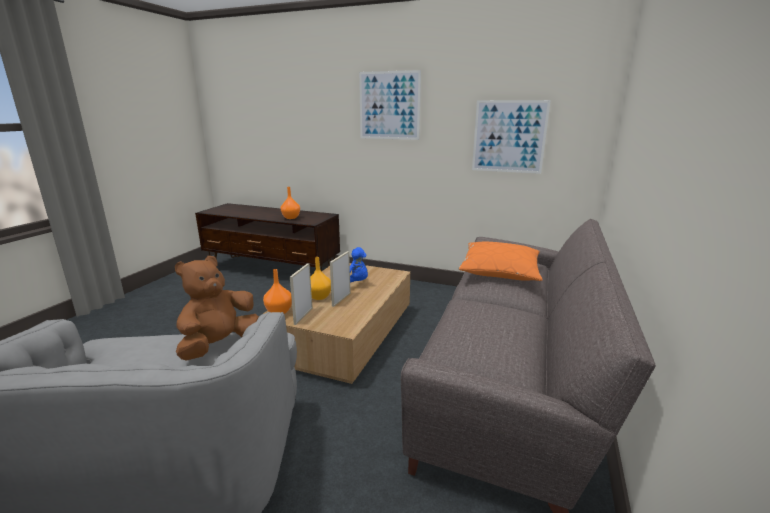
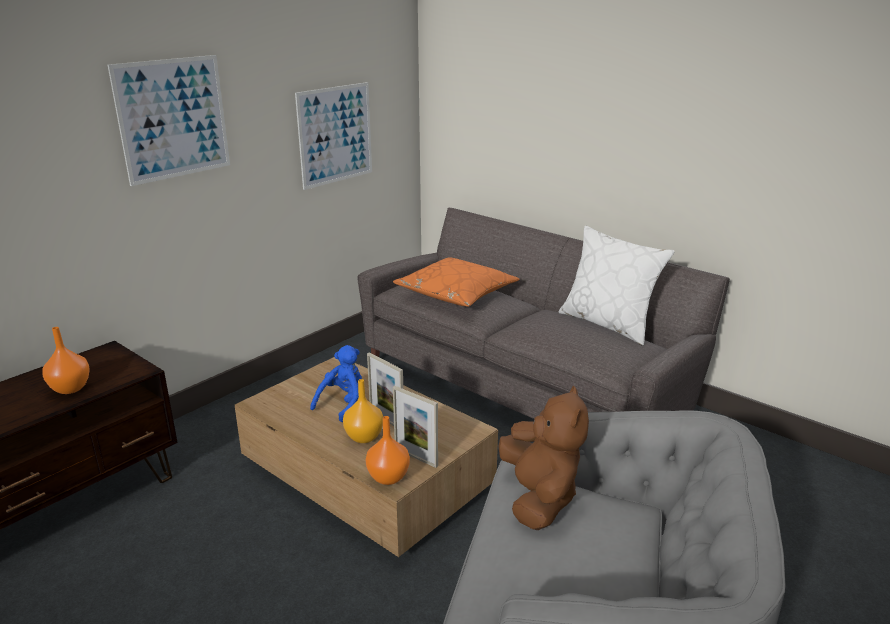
camera: 70 degrees left, 5 degrees up
brown plush toy [175,256,259,361] -> brown plush toy turned 150 degrees counterclockwise [498,386,589,530]
none -> white pillow [559,226,675,346]

